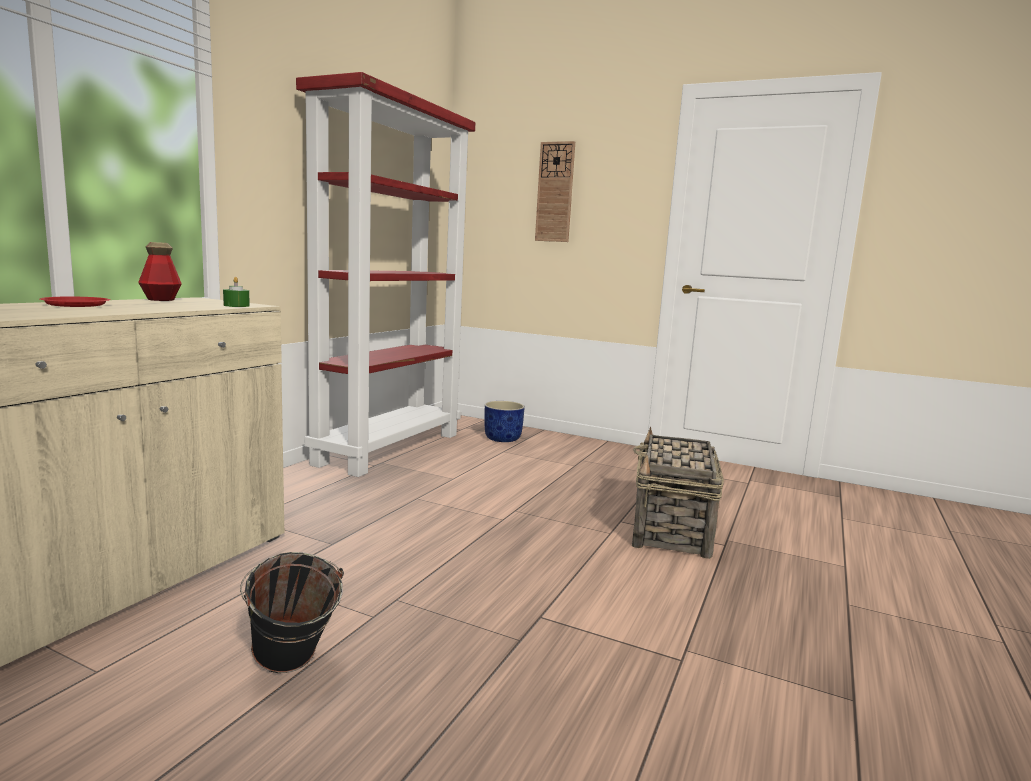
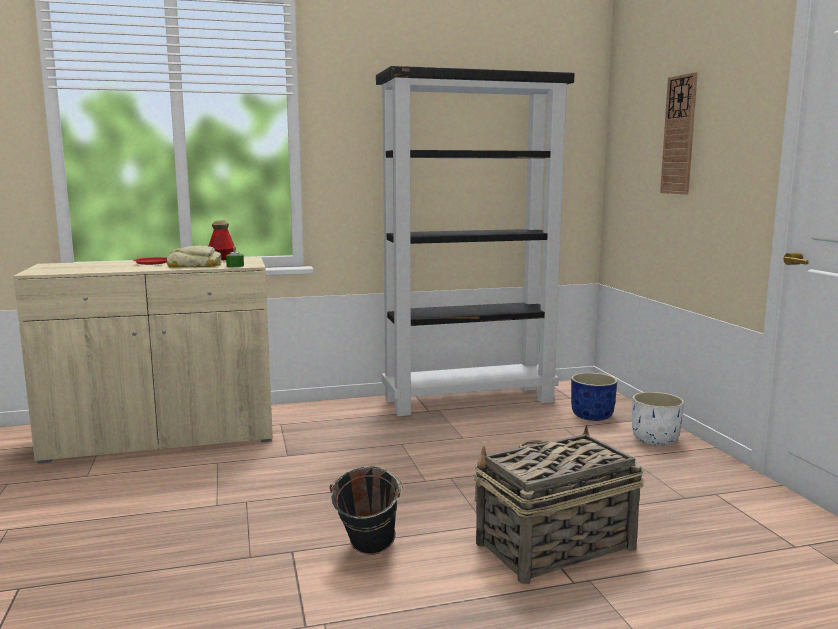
camera: 50 degrees right, 0 degrees up
black bucket [240,552,344,673] -> black bucket moved to [329,466,402,555]
red bookcase [296,72,475,477] -> black bookcase [376,66,575,416]
none -> bread [167,245,222,268]
none -> white planter [632,392,684,446]

